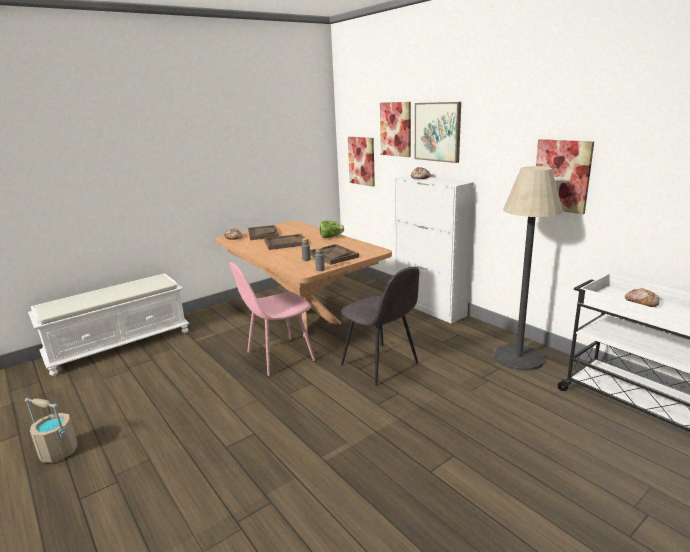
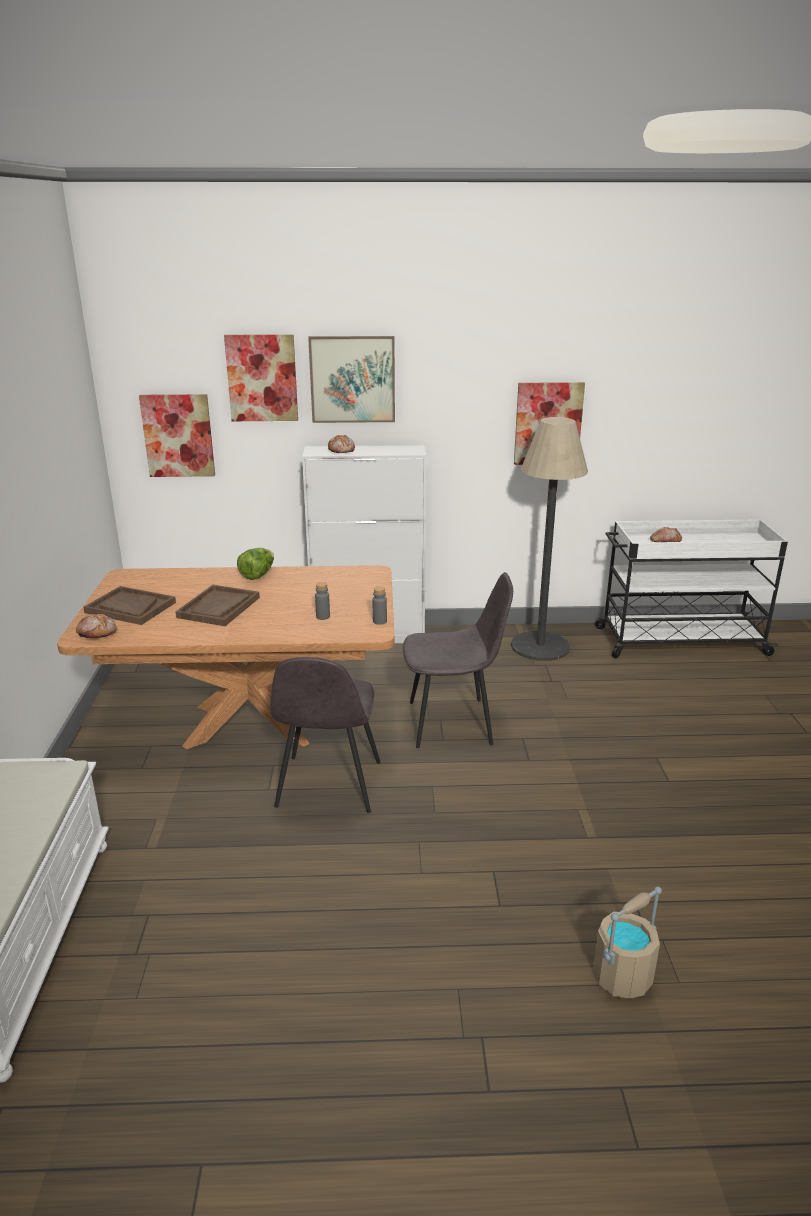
camera: 55 degrees left, 5 degrees up
beige bucket [25,398,77,463] -> beige bucket moved to [593,887,662,999]
pink chair [229,262,315,376] -> grey chair [270,657,380,813]
brown tray [310,244,359,265] -> none

